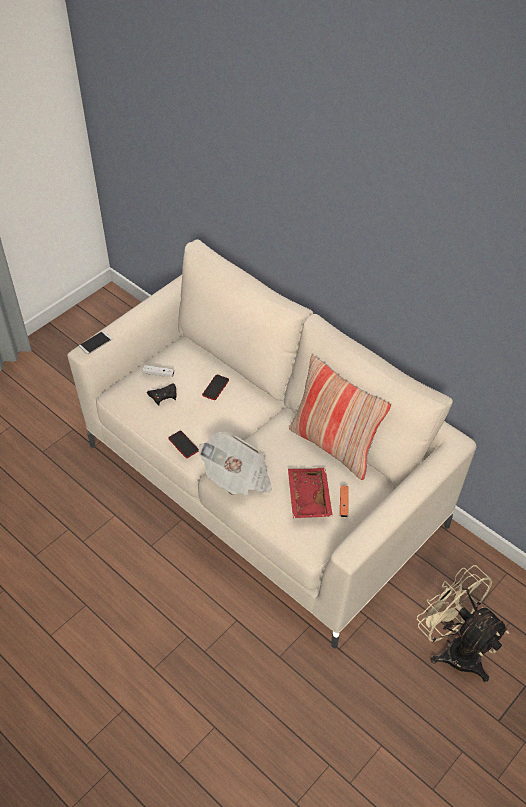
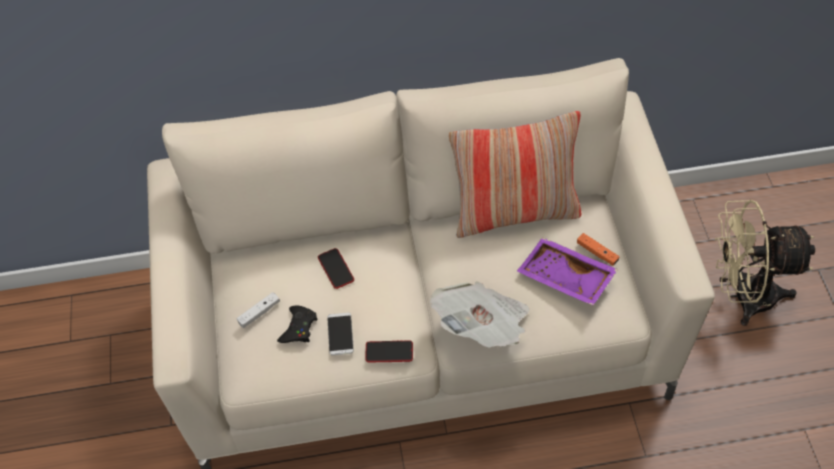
camera: 50 degrees left, 5 degrees up
phone [79,331,112,354] -> phone moved to [327,313,354,355]
red tray [288,468,333,518] -> purple tray [517,237,618,306]

